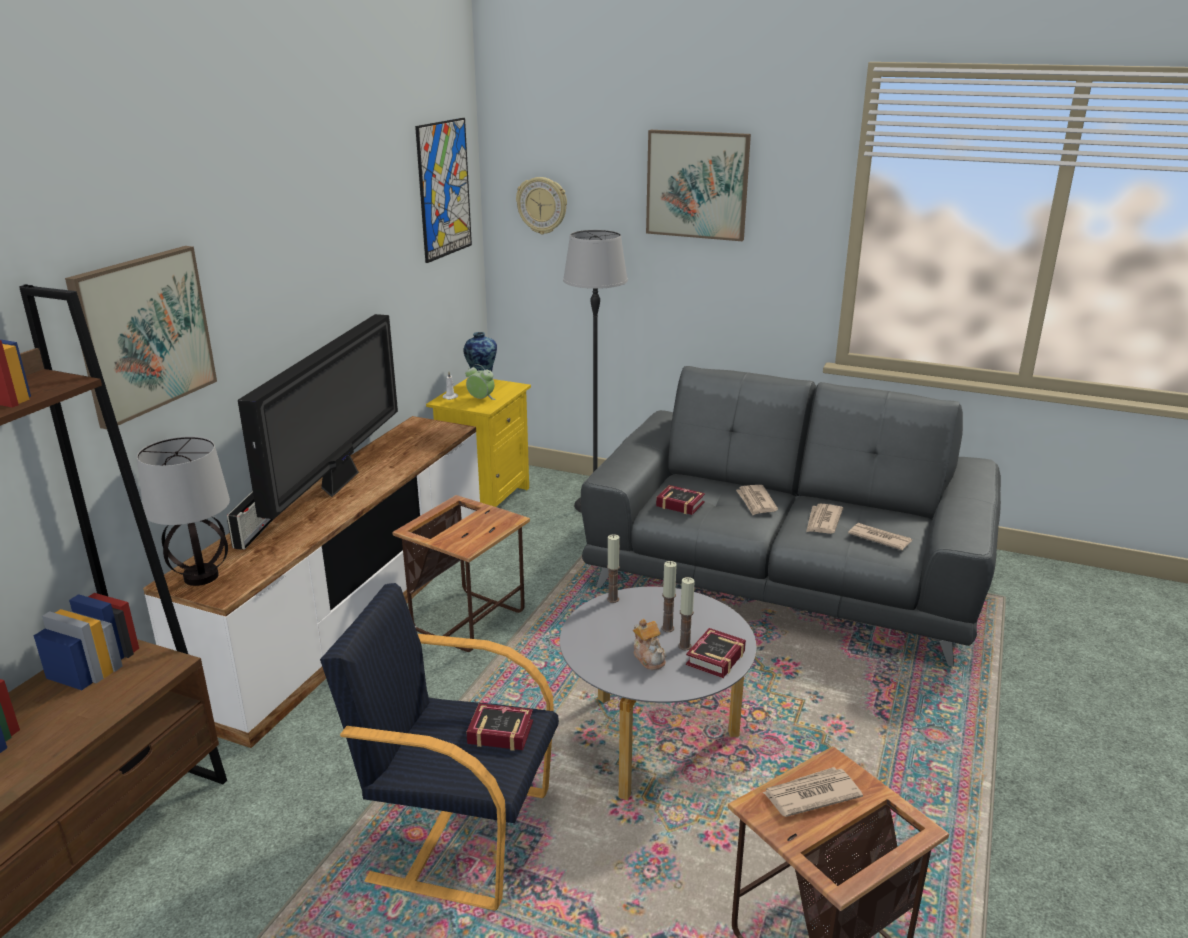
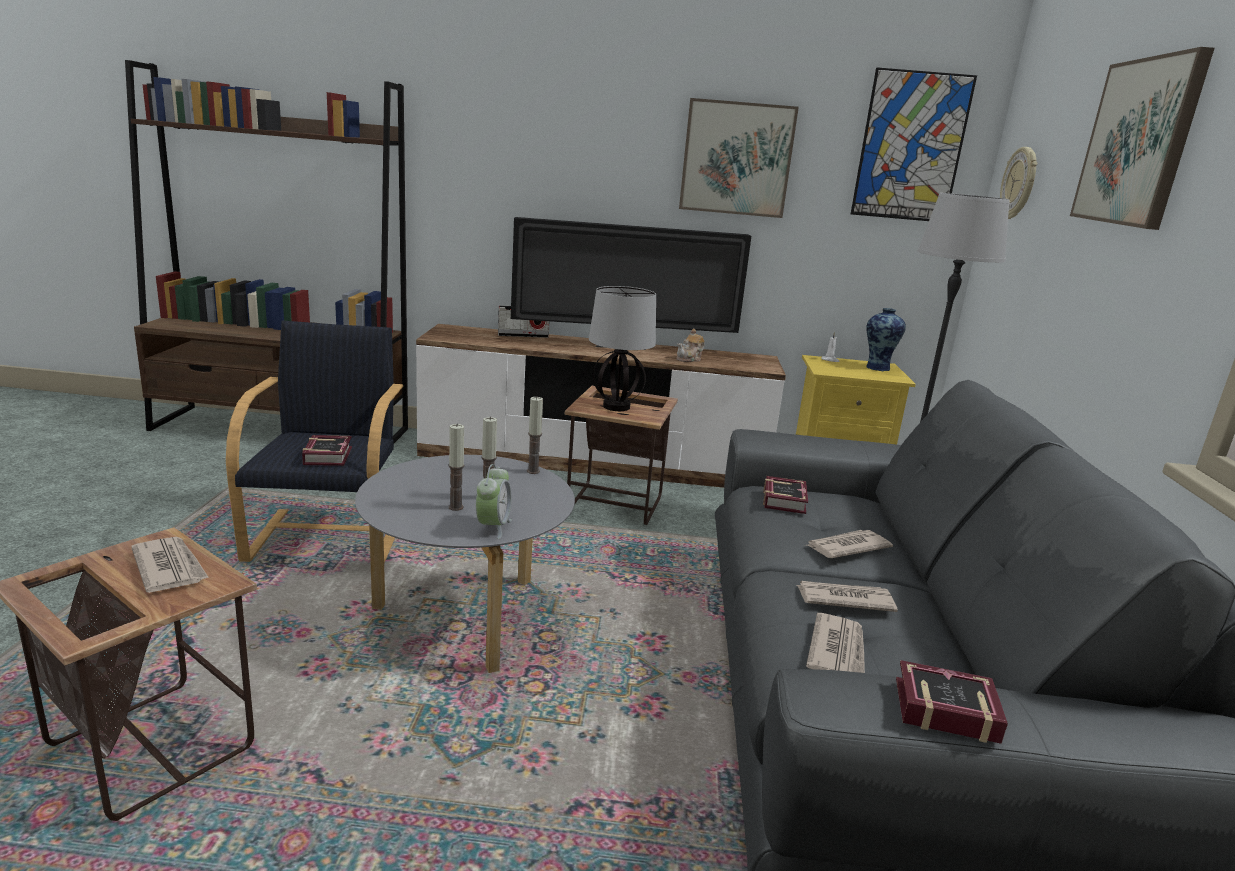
camera: 70 degrees right, 5 degrees down
picture [65,246,217,429] -> picture moved to [679,98,799,218]
table lamp [137,436,230,586] -> table lamp moved to [589,286,656,411]
alarm clock [465,364,496,400] -> alarm clock moved to [476,464,512,539]
teapot [633,619,666,670] -> teapot moved to [676,329,705,362]
book [686,628,746,678] -> book moved to [896,660,1008,744]

